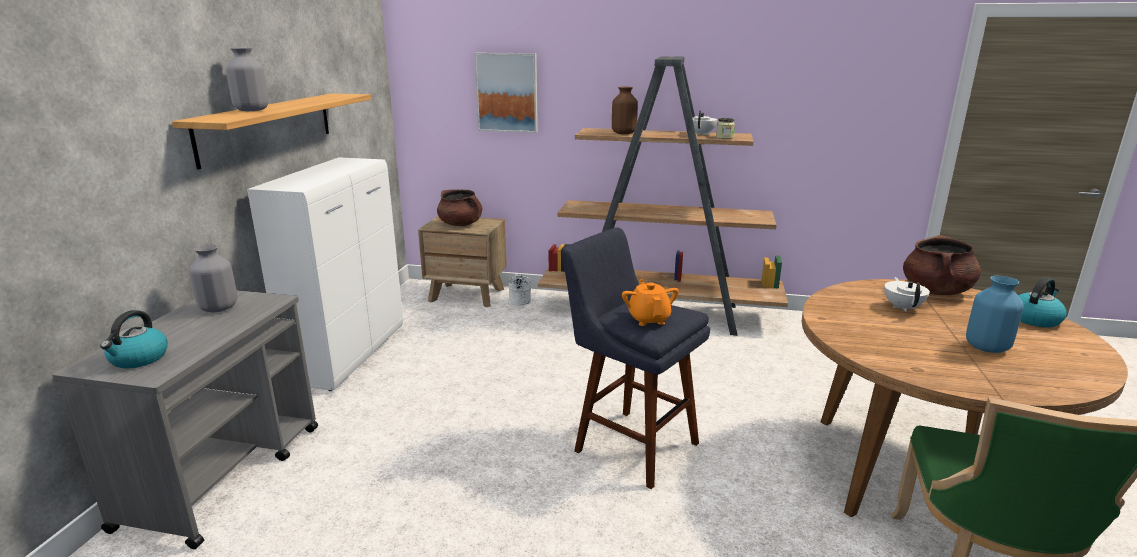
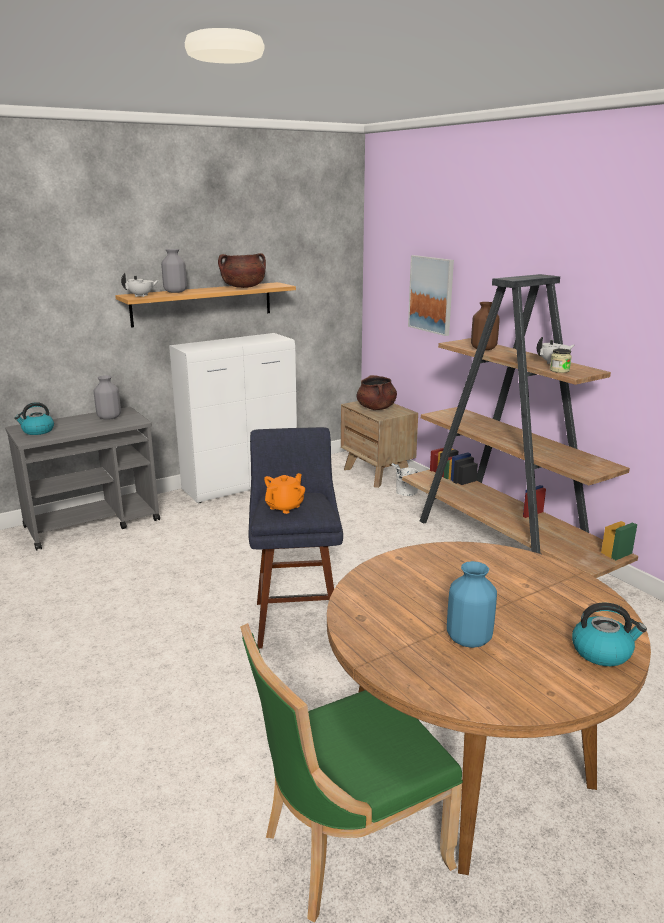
camera: 45 degrees right, 0 degrees up
white teapot [884,277,930,312] -> white teapot moved to [121,273,159,297]
brown cooking pot [903,235,981,295] -> brown cooking pot moved to [218,253,266,288]

